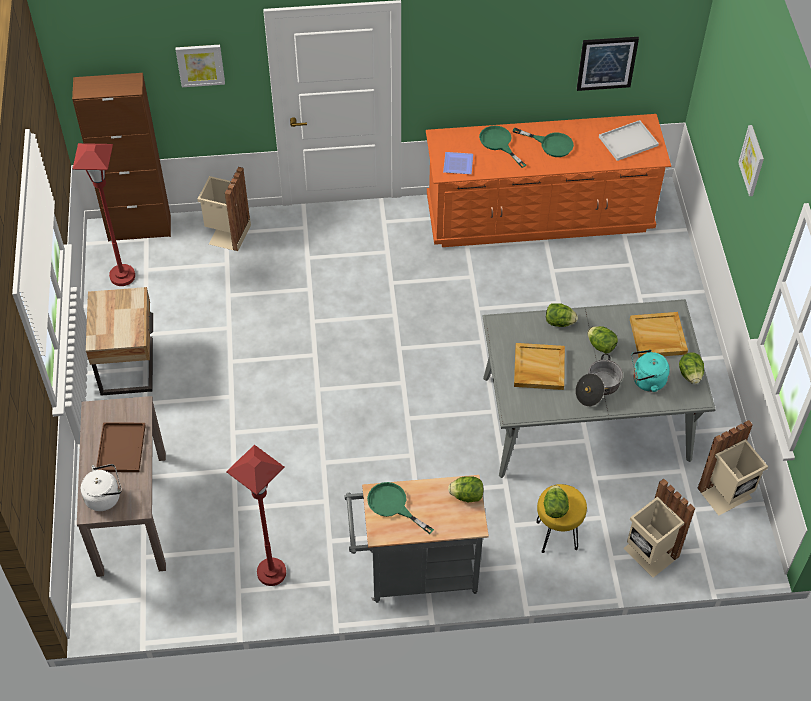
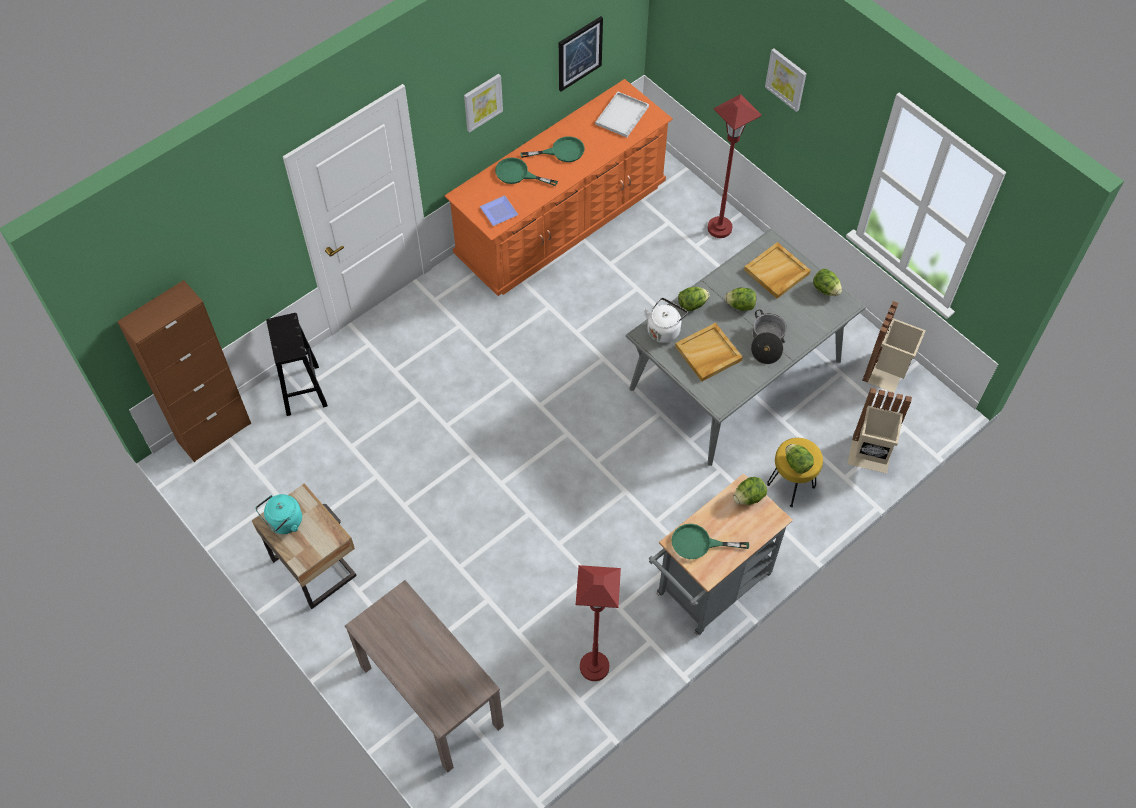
camera: 35 degrees left, 5 degrees up
red floor lamp [73,143,135,286] -> red floor lamp moved to [708,94,762,238]
white kettle [81,464,122,511] -> white kettle moved to [644,298,688,343]
brown tray [96,422,146,472] -> none
picture [176,45,225,87] -> picture moved to [464,74,503,133]
beige trash can [198,167,251,251] -> black stool [266,313,328,416]
turquoise kettle [631,350,670,392] -> turquoise kettle moved to [256,494,302,534]

